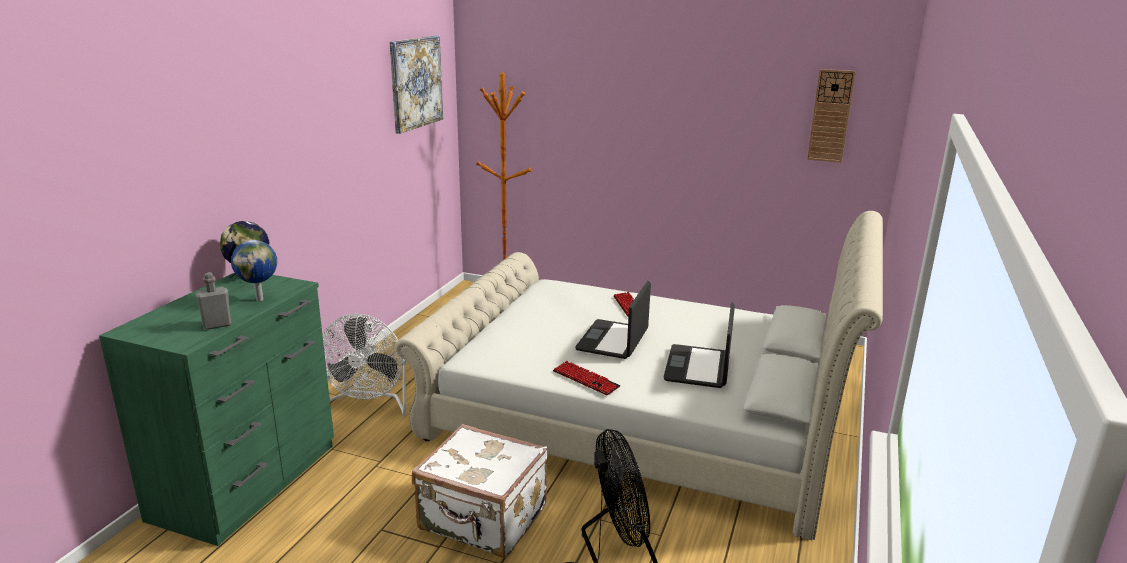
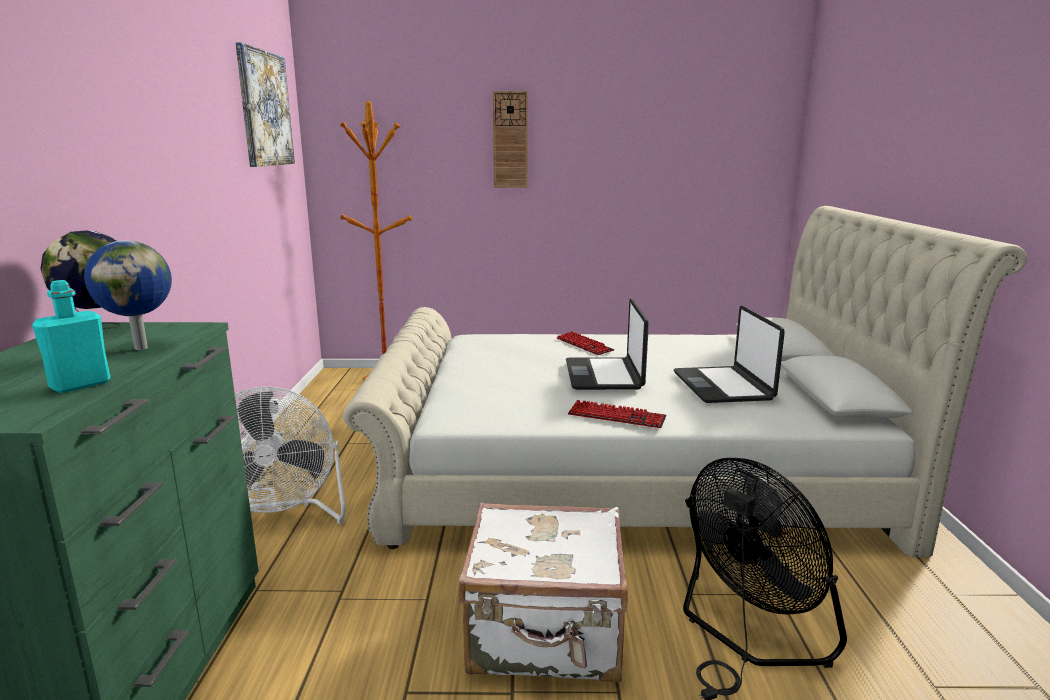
camera: 20 degrees left, 5 degrees down
grey bottle [195,272,232,330] -> turquoise bottle [32,280,110,393]
wall clock [807,69,856,163] -> wall clock moved to [493,91,528,188]

